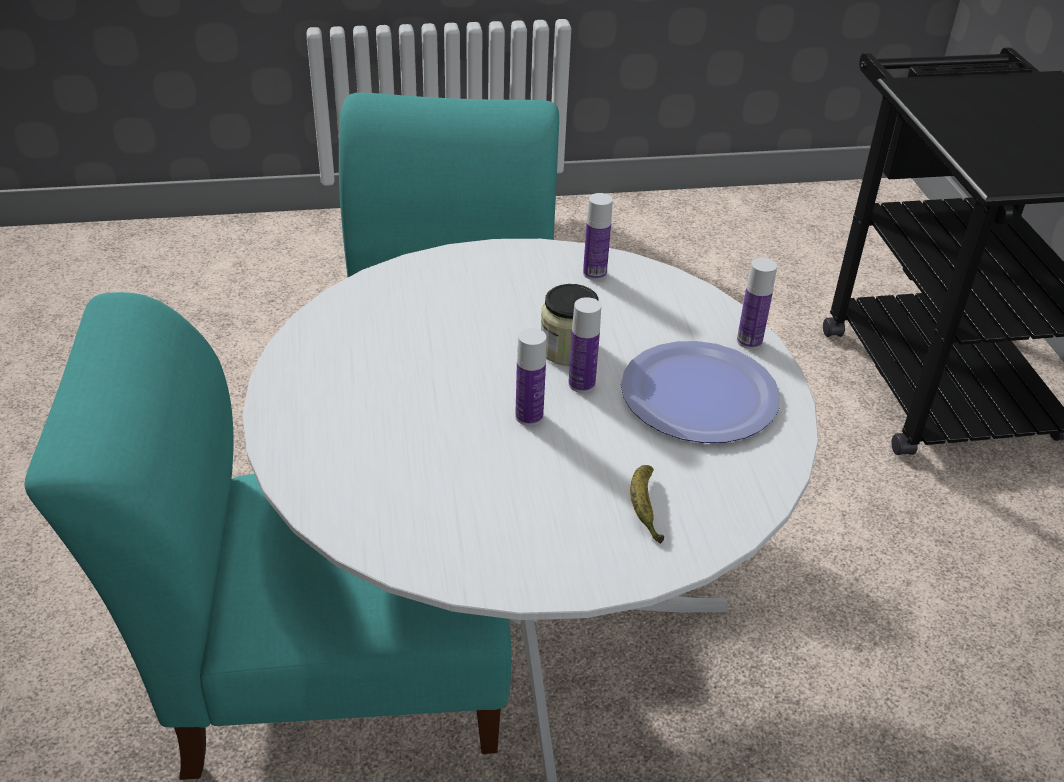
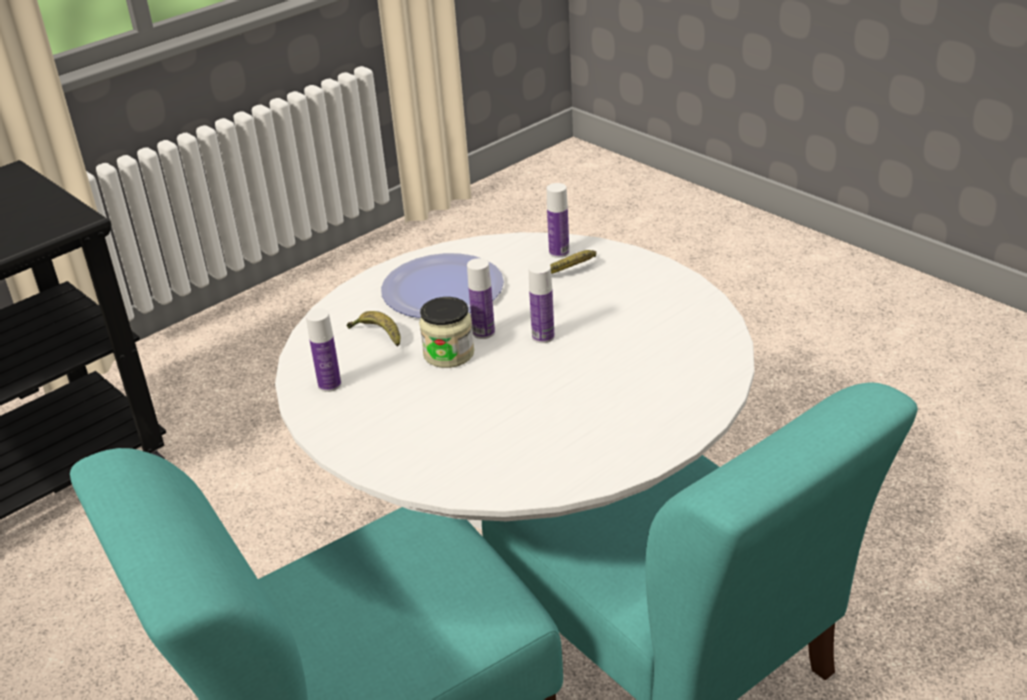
camera: 120 degrees left, 5 degrees down
bottle [737,258,777,349] -> bottle moved to [547,183,569,258]
none -> banana [347,311,400,347]

